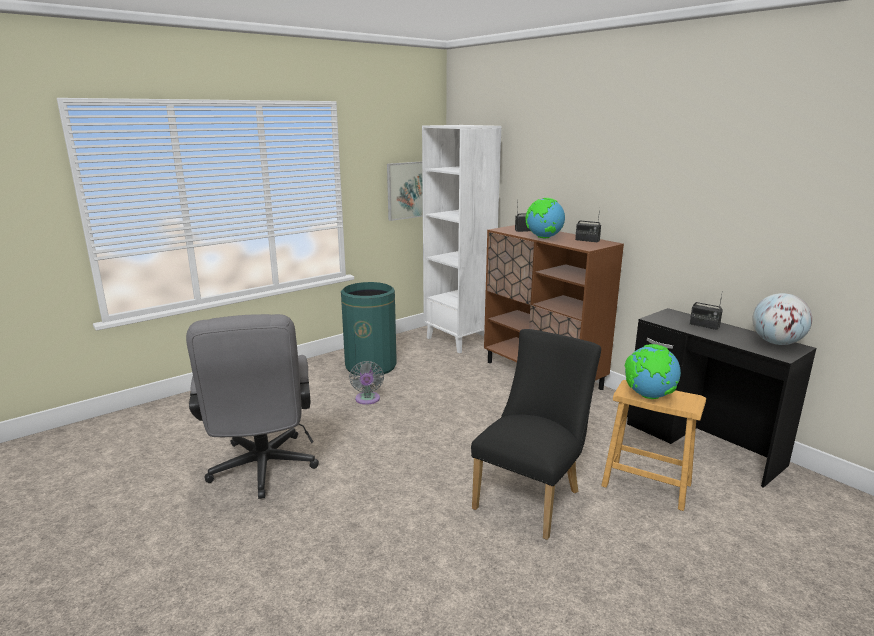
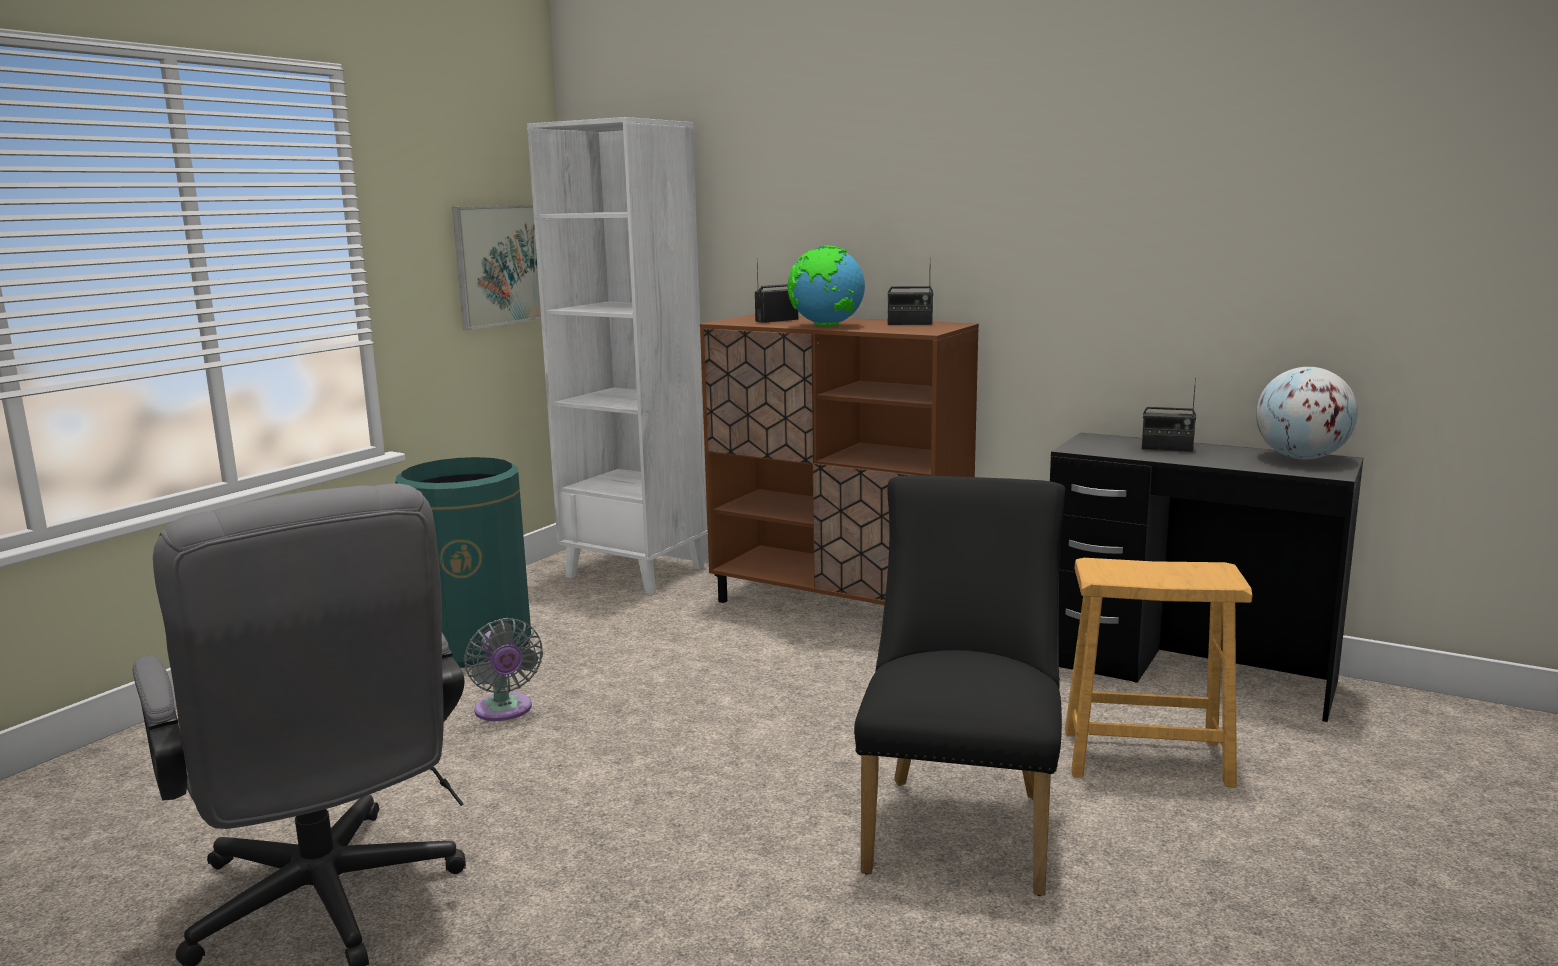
camera: 20 degrees left, 5 degrees down
globe [625,344,681,399] -> none

